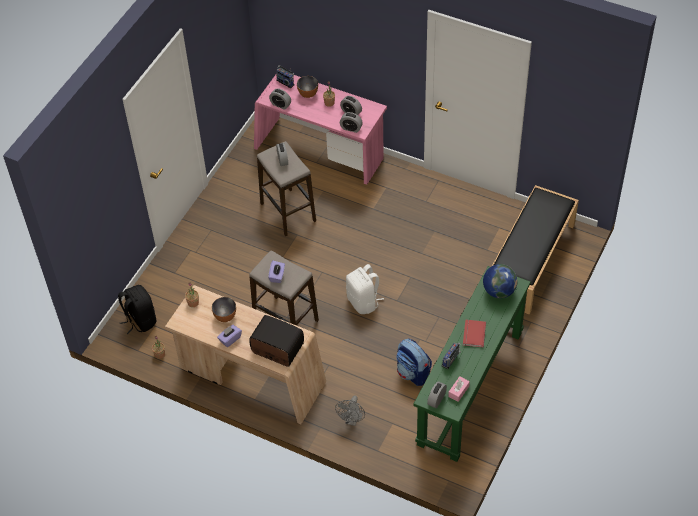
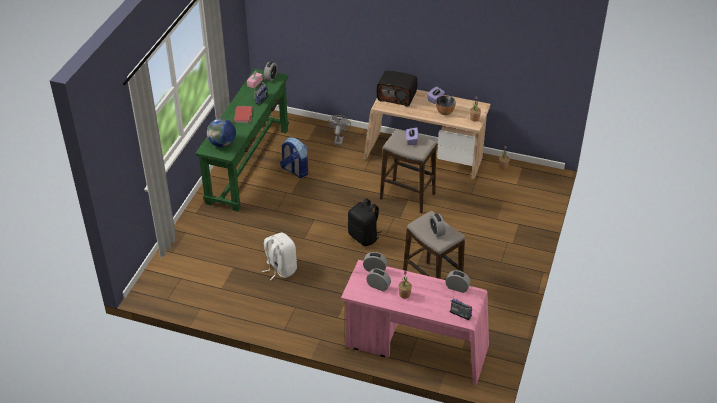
camera: 170 degrees right, 10 degrees down
black backpack [118,285,156,335] -> black backpack moved to [348,198,381,246]
bowl [297,76,318,98] -> none
white backpack [346,264,384,314] -> white backpack moved to [262,233,297,280]
black bench [492,185,579,315] -> none

